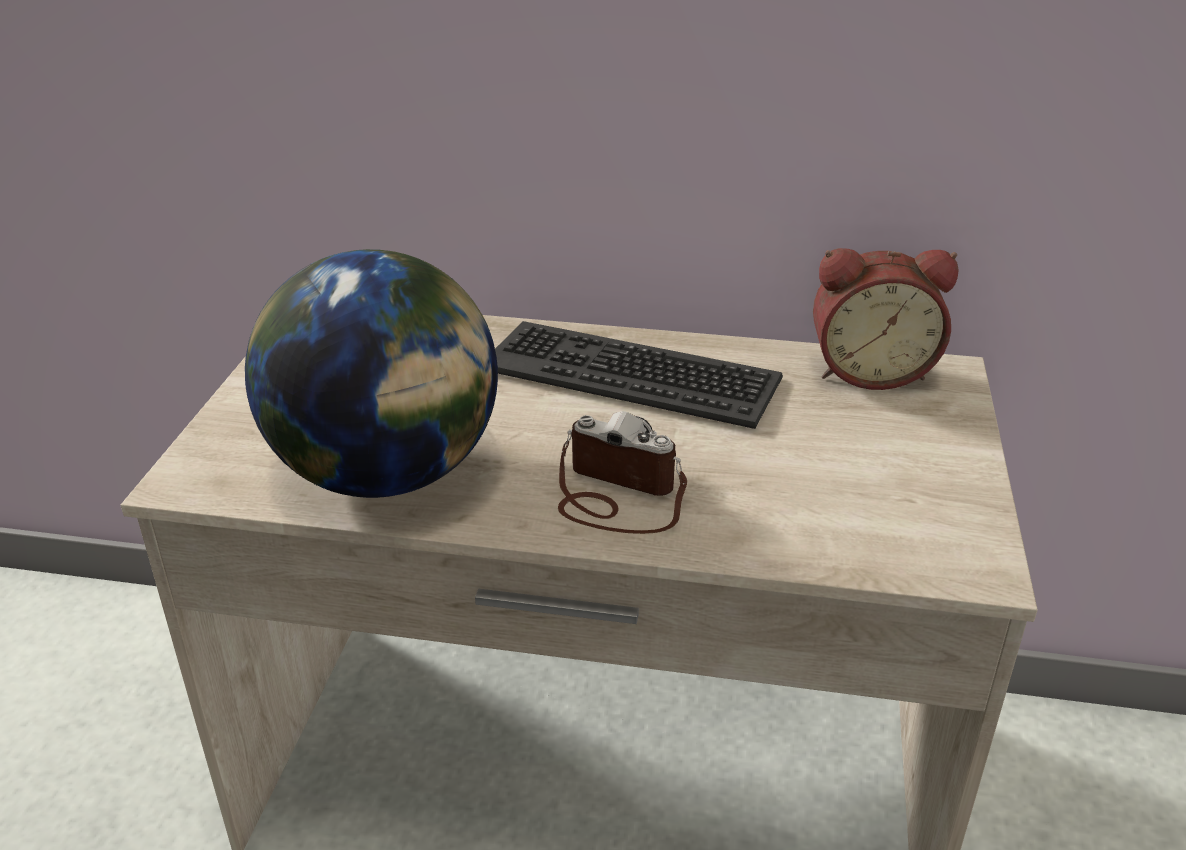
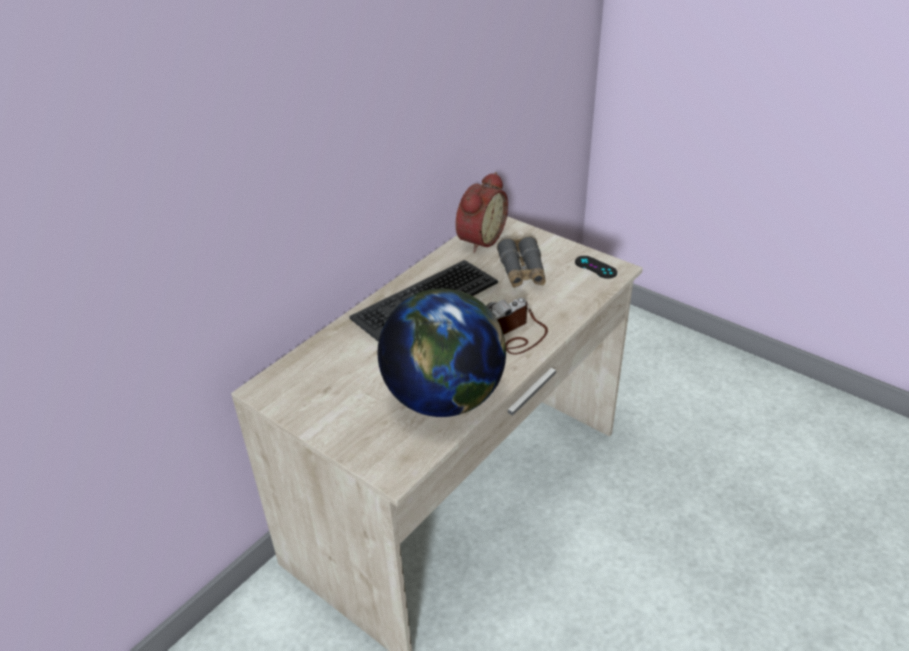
camera: 60 degrees left, 5 degrees up
none -> grey binoculars [497,236,546,288]
none -> black game controller [575,256,617,279]

